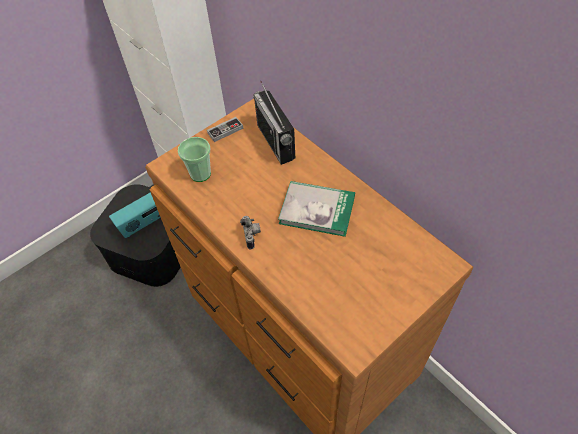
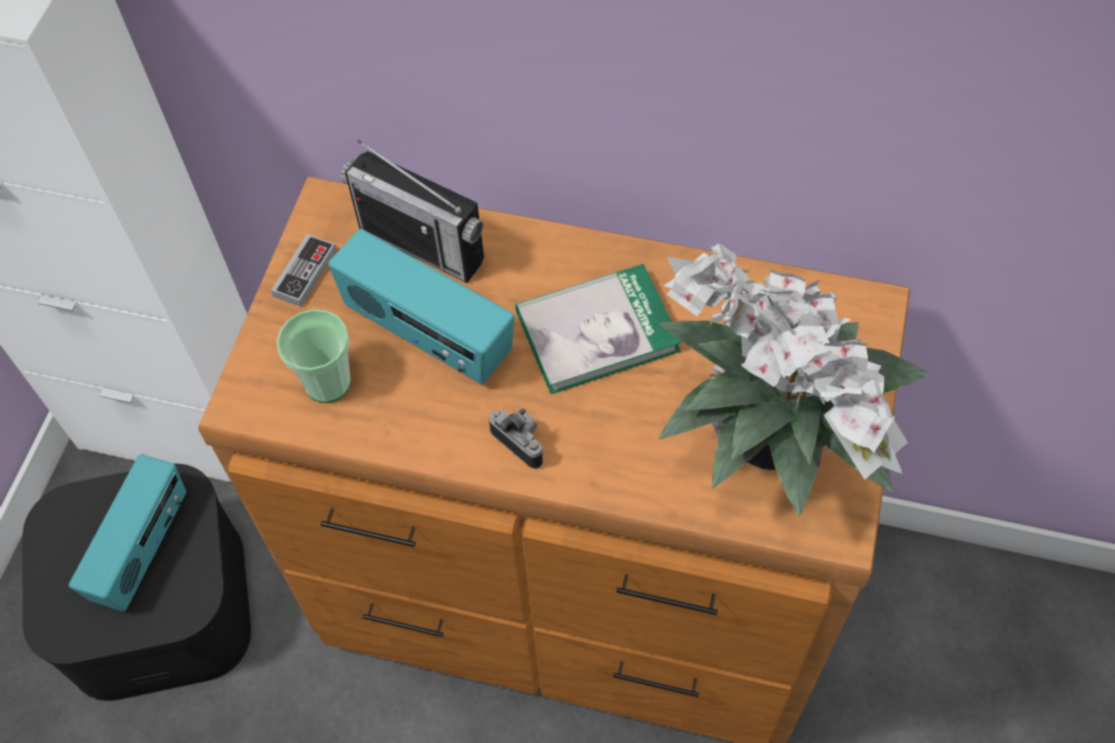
camera: 35 degrees left, 5 degrees up
none -> radio [328,229,514,384]
none -> potted plant [658,244,929,516]

